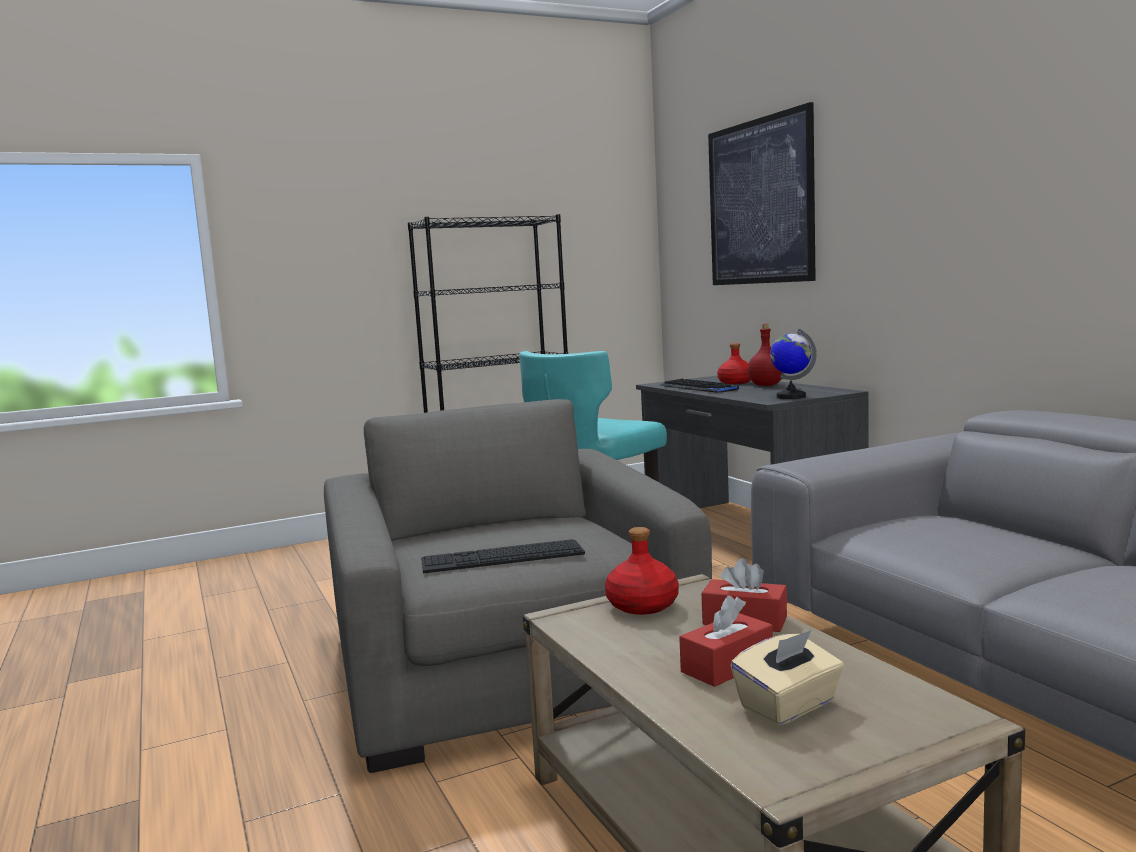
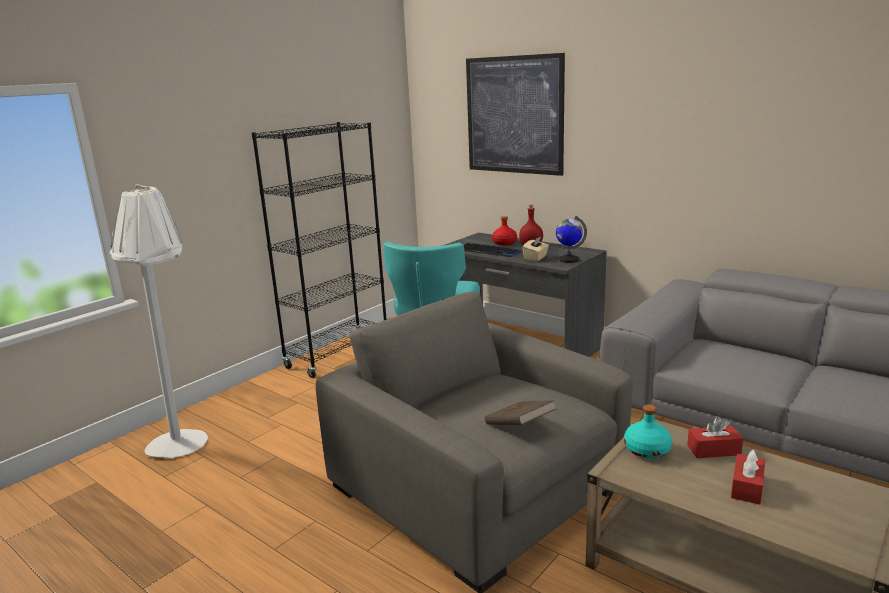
camera: 25 degrees left, 10 degrees up
keyboard [421,539,585,573] -> brown book [485,400,556,425]
red bottle [605,527,679,615] -> turquoise bottle [624,404,672,459]
beige tissue box [731,630,844,726] -> beige tissue box moved to [522,236,549,262]
none -> white floor lamp [110,184,208,458]

